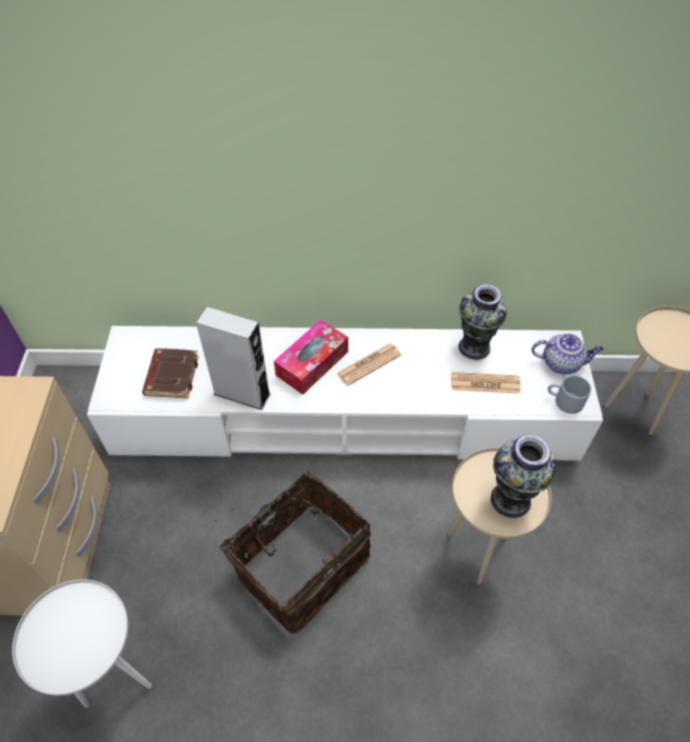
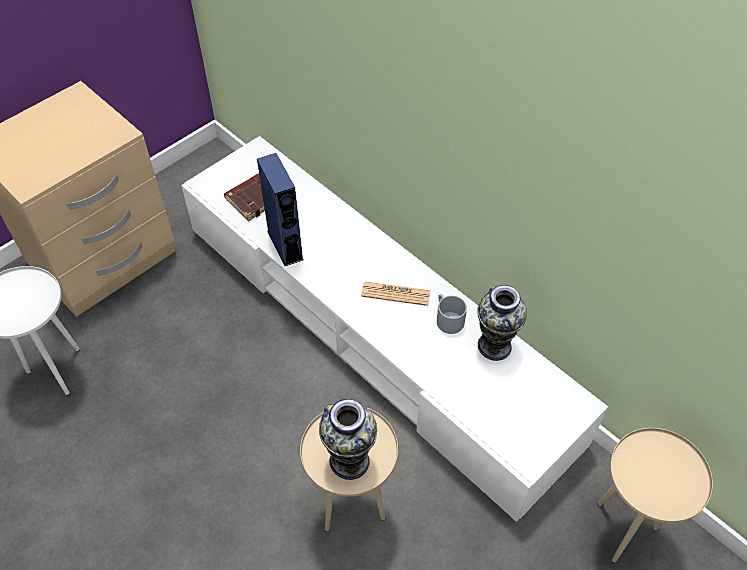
camera: 45 degrees right, 0 degrees up
grey speaker [196,307,270,410] -> blue speaker [257,153,303,266]
basket [213,471,371,634] -> none
tissue box [274,320,348,395] -> none
newspaper [451,372,521,394] -> none
teapot [531,333,604,374] -> none
grey mug [548,375,591,414] -> grey mug moved to [437,294,467,334]

